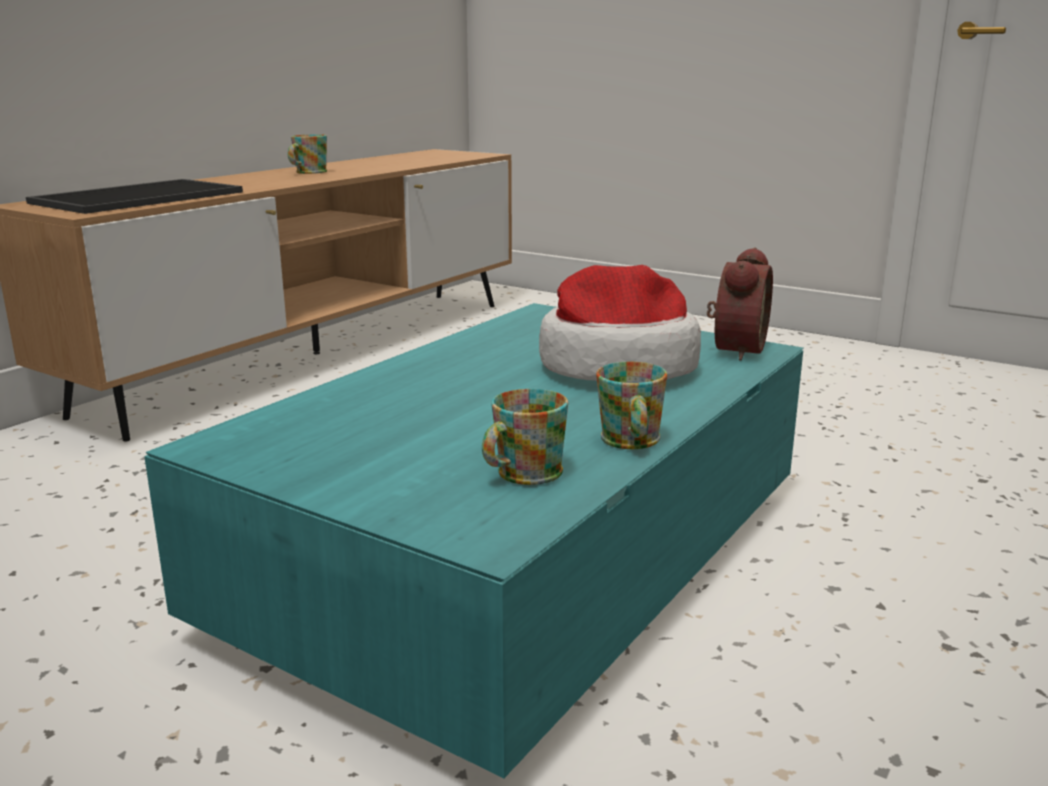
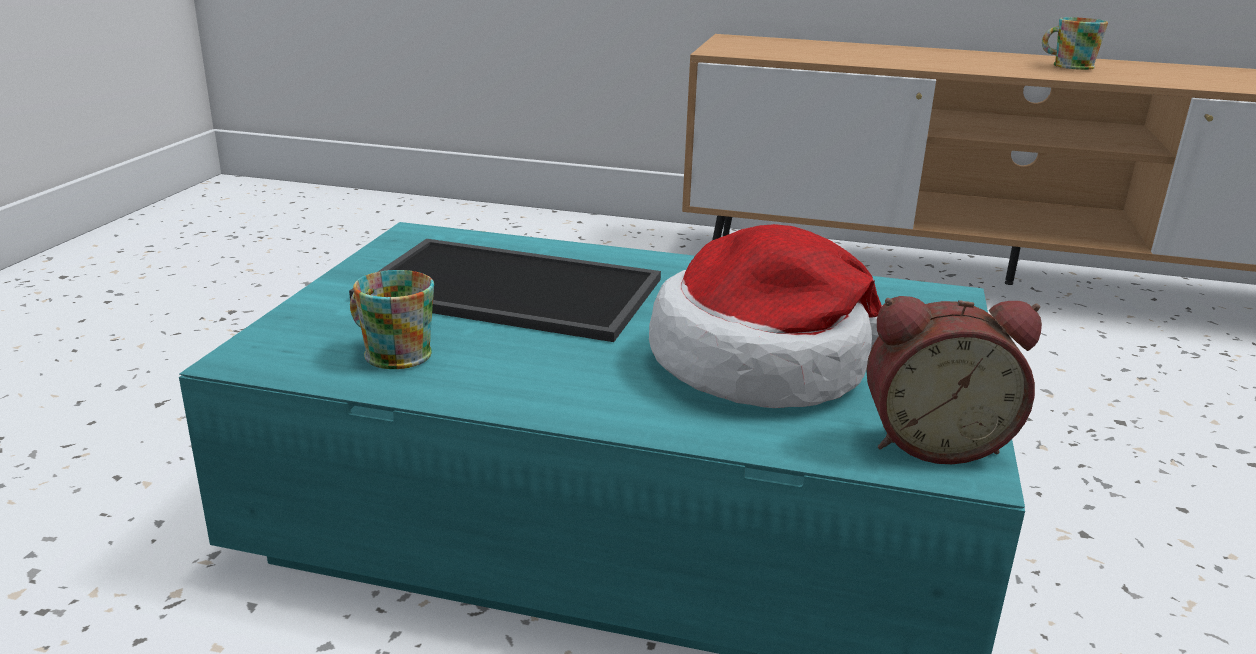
camera: 70 degrees right, 5 degrees up
tray [26,179,243,214] -> tray moved to [349,239,661,342]
mug [596,362,667,449] -> none

